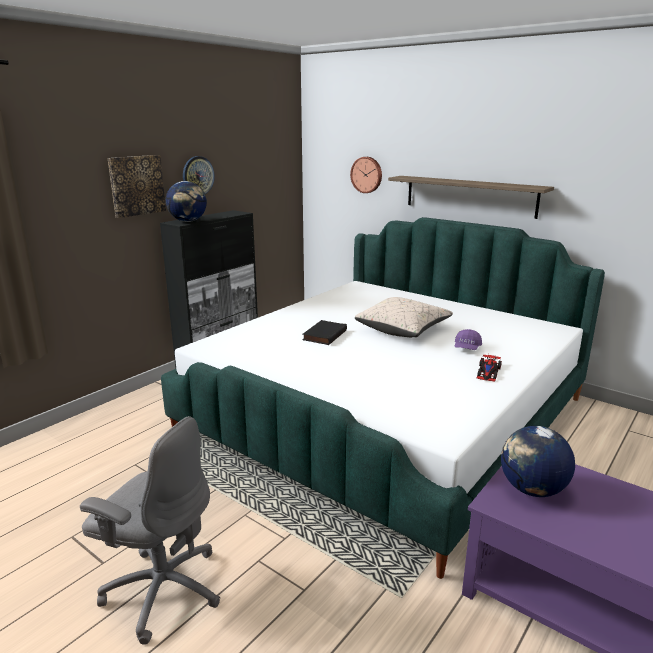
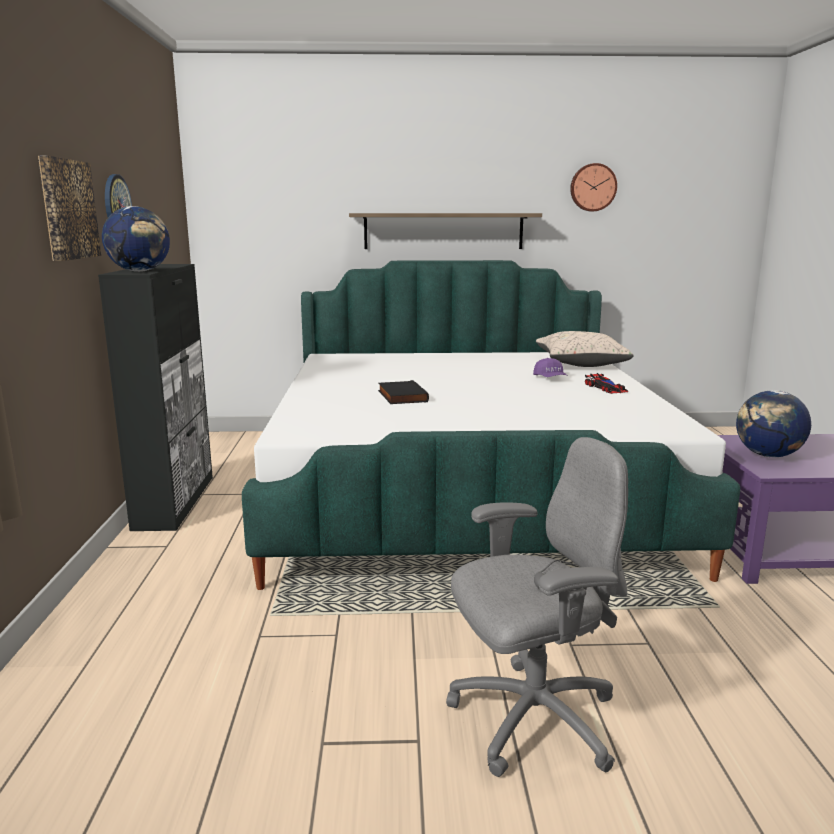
camera: 40 degrees left, 5 degrees down
wall clock [350,157,382,193] -> wall clock moved to [570,163,617,211]
beige pillow [355,297,453,338] -> beige pillow moved to [536,331,633,367]

